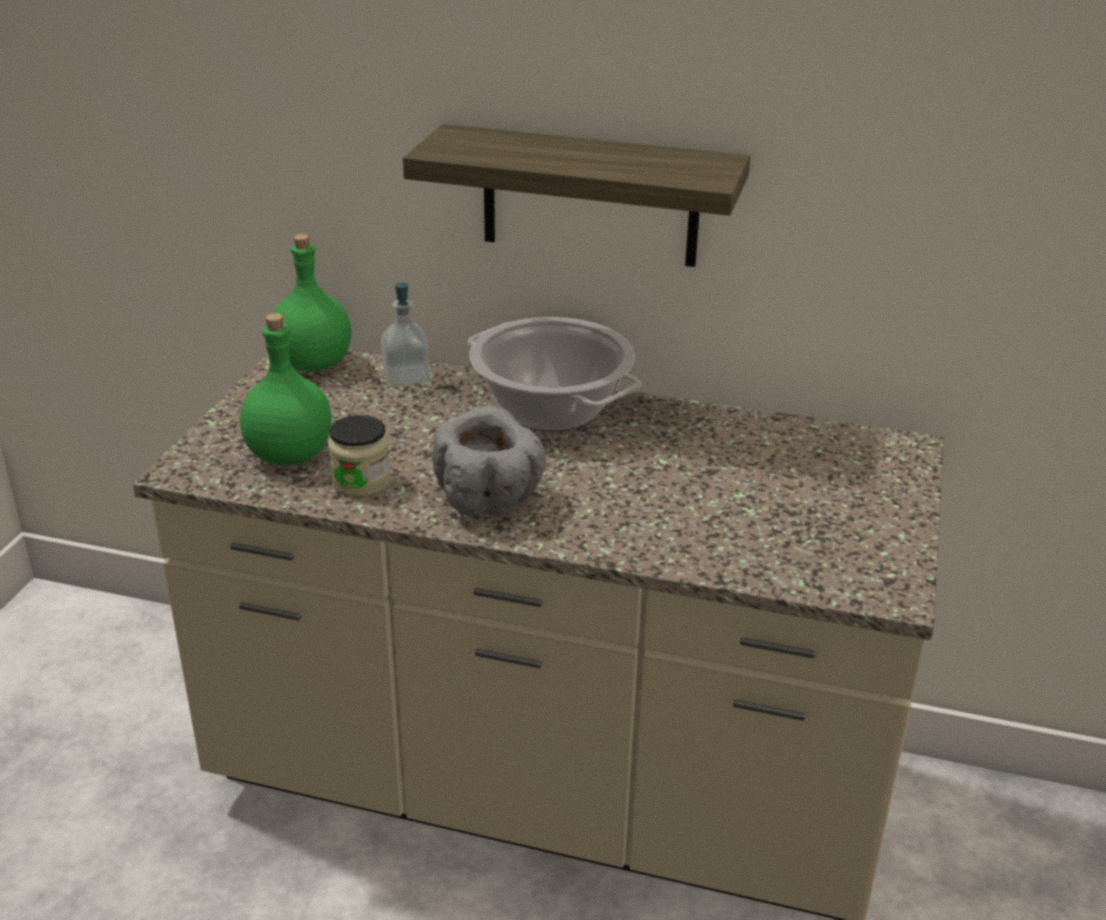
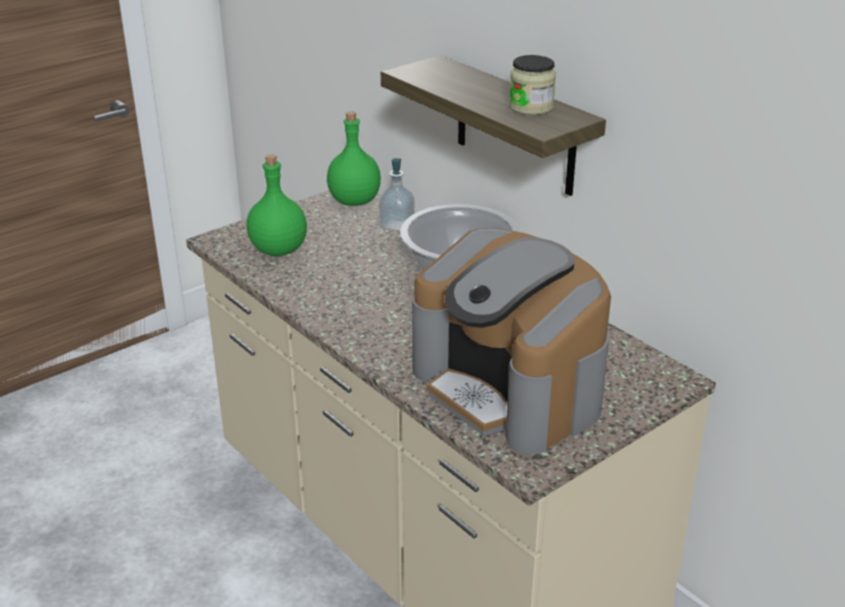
camera: 35 degrees right, 0 degrees up
jar [328,415,391,497] -> jar moved to [509,55,556,115]
grey bowl [432,405,546,516] -> none
none -> coffee machine [412,228,611,454]

